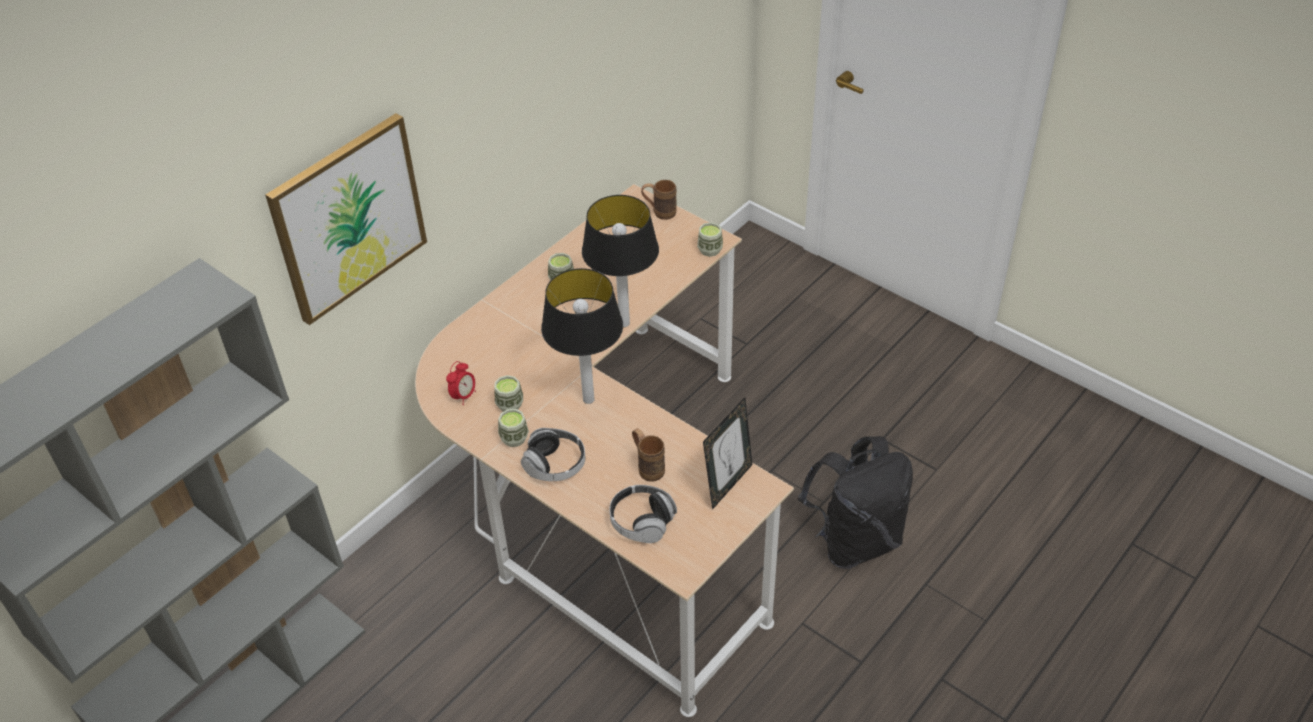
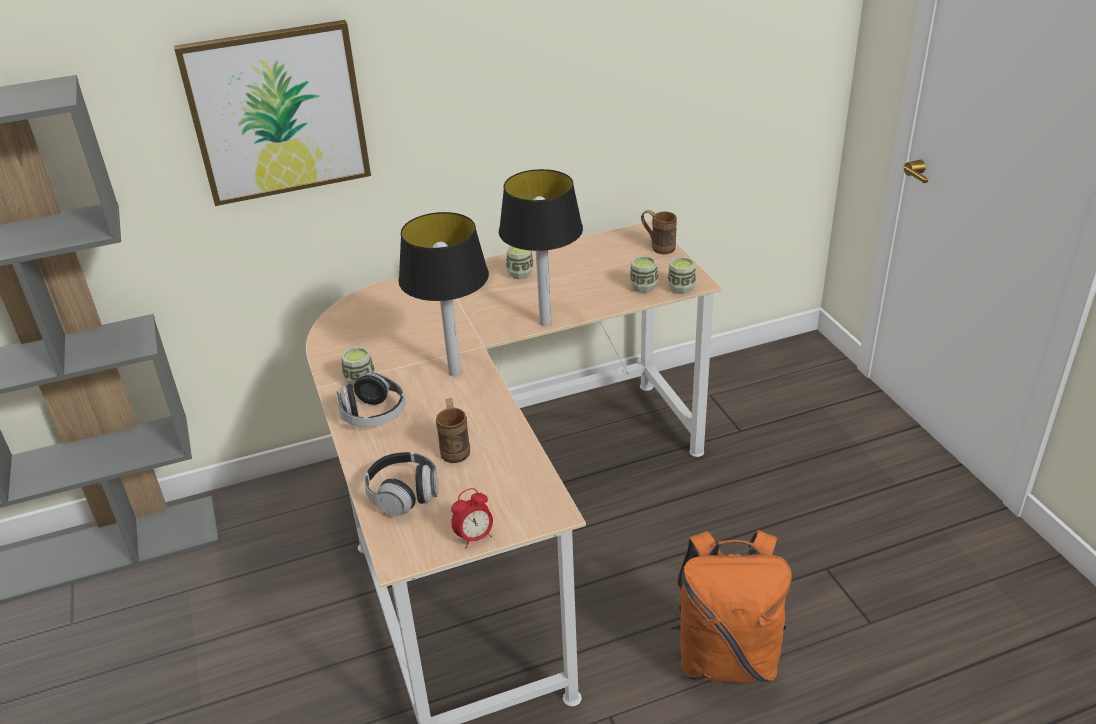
camera: 30 degrees right, 10 degrees down
alarm clock [446,361,476,405] -> alarm clock moved to [451,488,493,548]
cup [495,375,523,412] -> cup moved to [629,256,658,293]
picture frame [703,397,752,510] -> none
black backpack [798,436,913,569] -> orange backpack [671,530,792,683]

